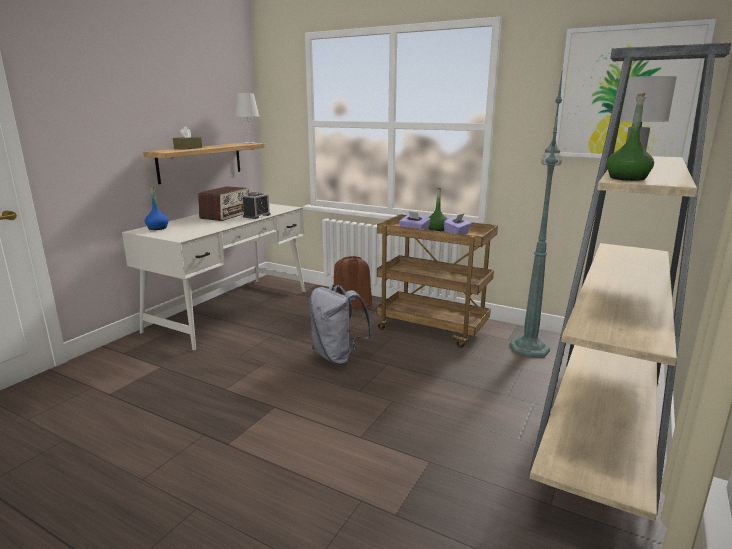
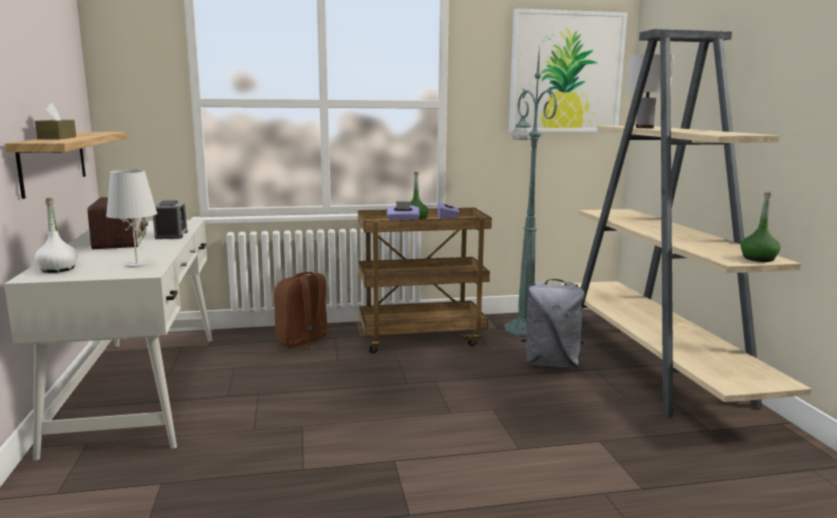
camera: 40 degrees left, 5 degrees down
blue bottle [145,185,169,230] -> white bottle [35,198,78,273]
white table lamp [235,93,259,144] -> white table lamp moved to [106,170,157,268]
grey backpack [309,285,373,365] -> grey backpack moved to [521,279,585,367]
green bottle [607,93,654,181] -> green bottle moved to [741,192,781,262]

